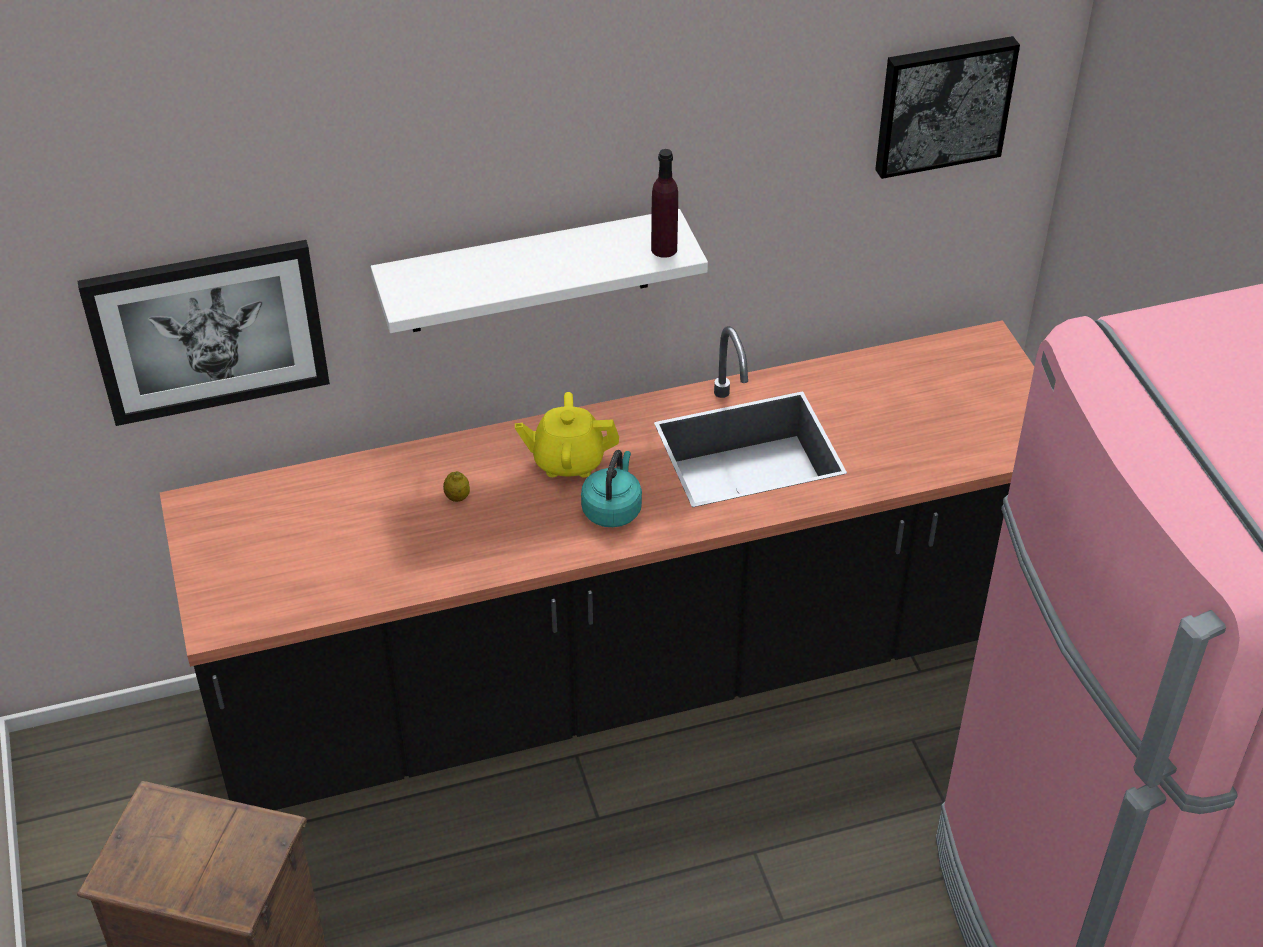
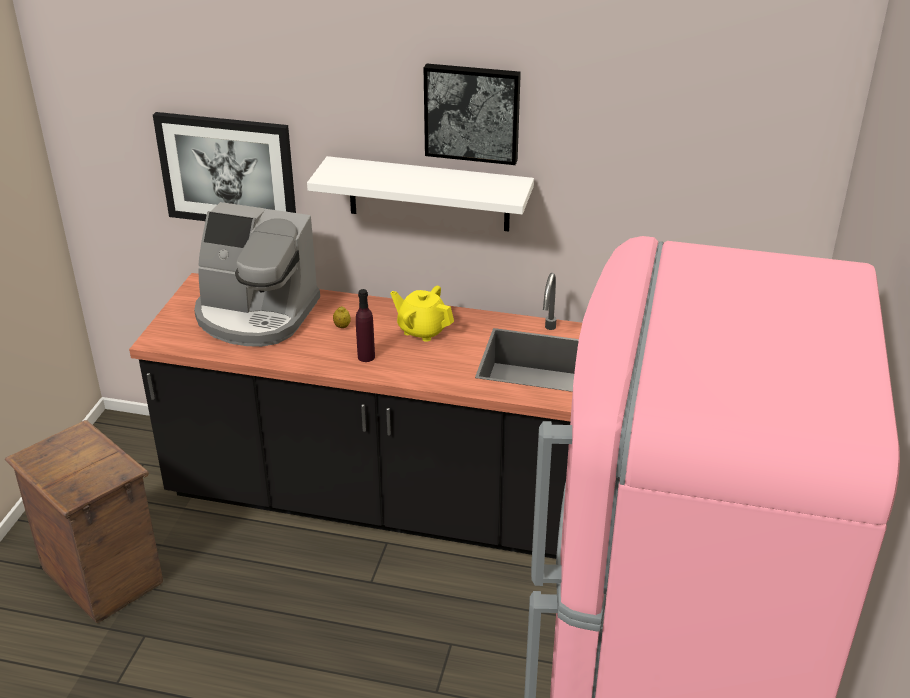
camera: 30 degrees right, 10 degrees down
turquoise kettle [581,450,642,527] -> none
purple bottle [651,149,678,258] -> purple bottle moved to [356,289,375,362]
picture [875,36,1020,179] -> picture moved to [424,64,521,165]
none -> coffee machine [194,202,320,347]

